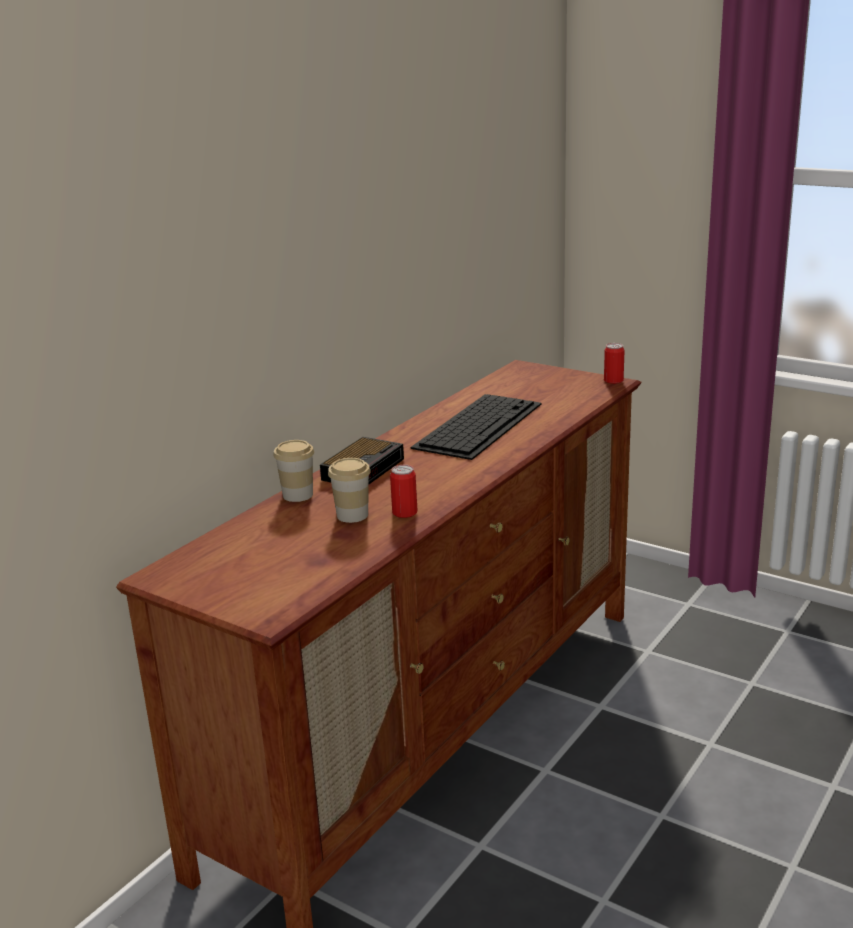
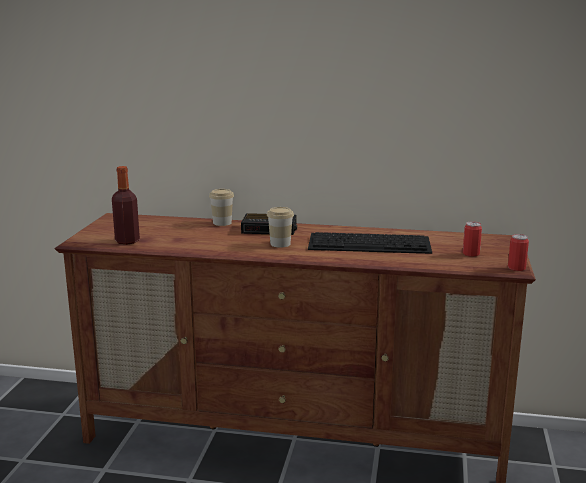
camera: 65 degrees right, 5 degrees down
cup [328,458,371,523] -> cup moved to [267,207,294,248]
can [390,465,417,518] -> can moved to [463,222,482,257]
none -> bottle [112,166,140,245]

